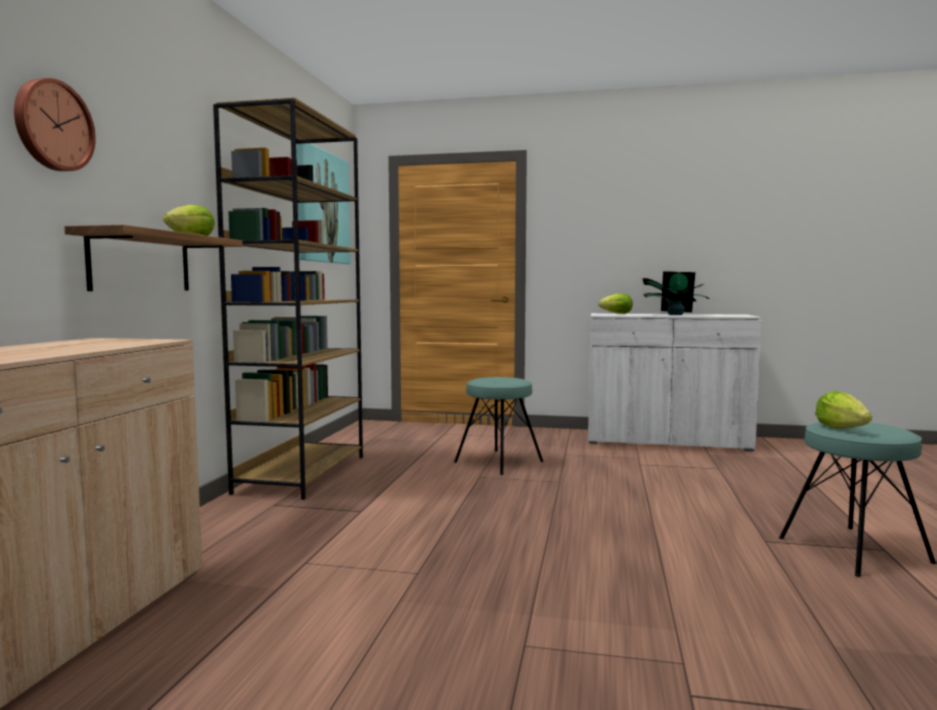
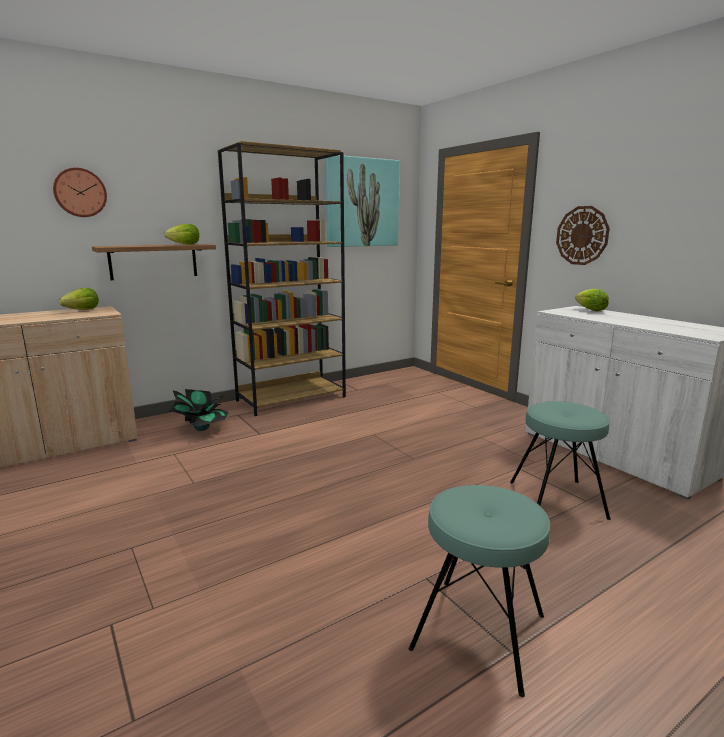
camera: 45 degrees right, 10 degrees up
turquoise stool [454,377,544,475] -> turquoise stool moved to [510,401,611,520]
potted plant [642,271,709,315] -> potted plant moved to [170,389,229,431]
lettuce [815,391,872,429] -> lettuce moved to [59,288,99,310]
none -> wall clock [556,206,610,265]

